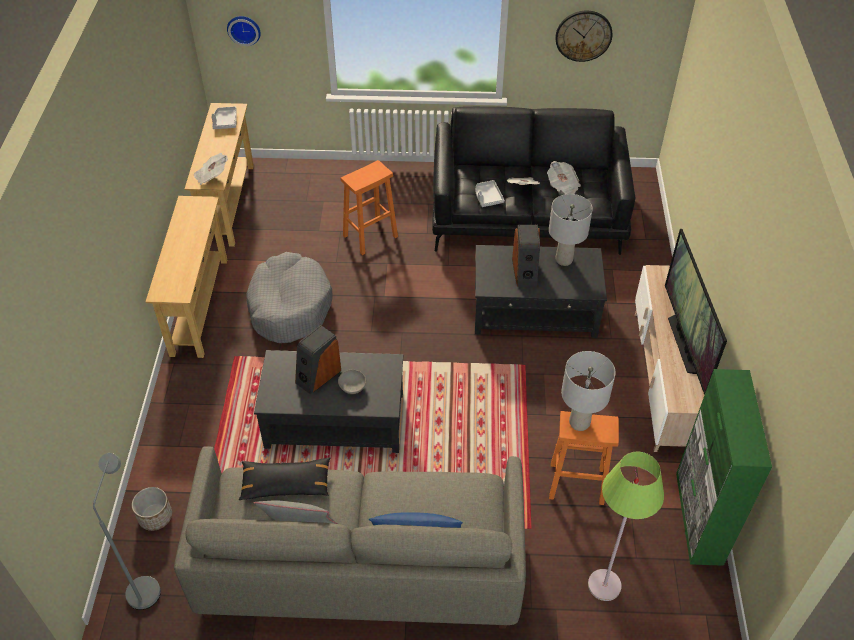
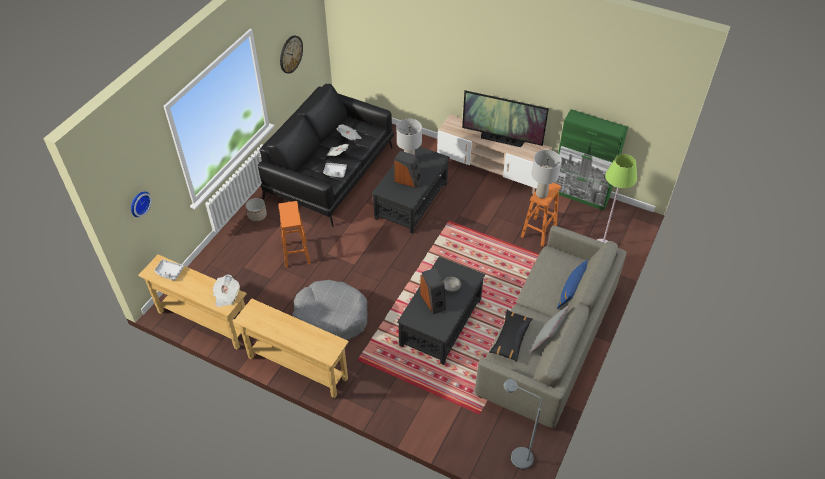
camera: 65 degrees left, 0 degrees up
planter [132,487,172,531] -> planter moved to [246,198,267,222]

